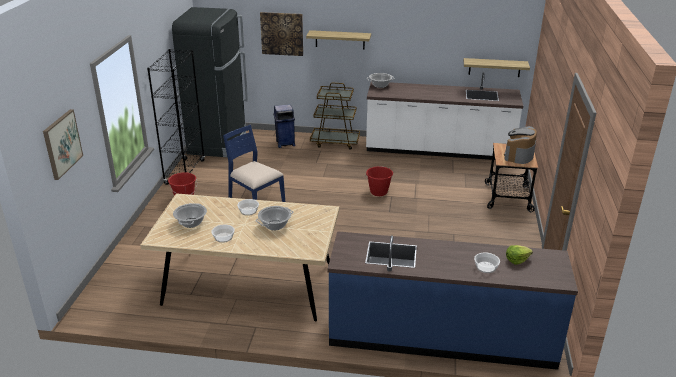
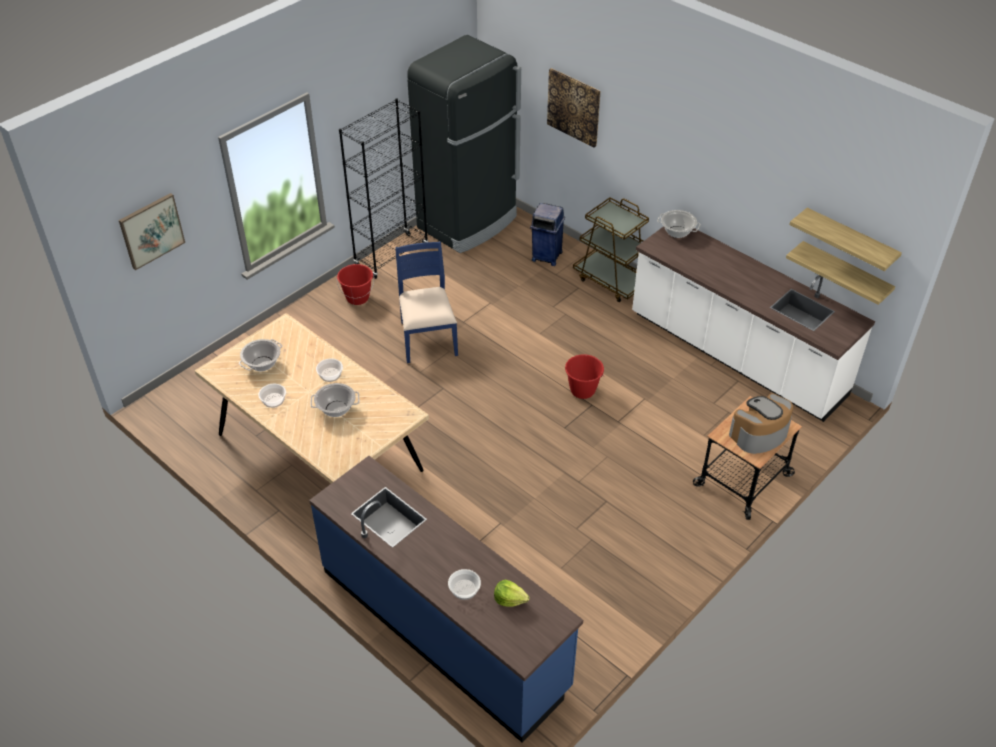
camera: 35 degrees right, 15 degrees up
shelf [306,30,371,49] -> shelf moved to [789,208,902,271]

